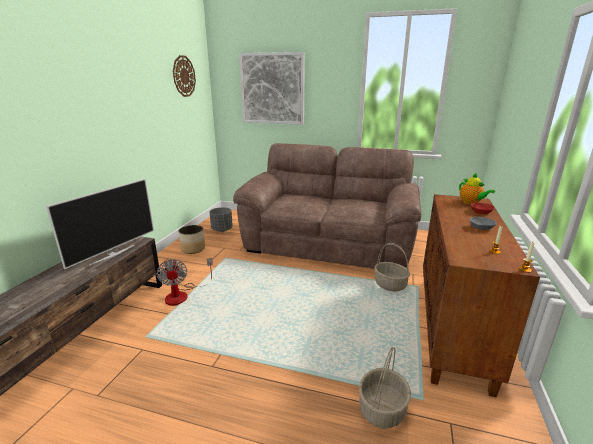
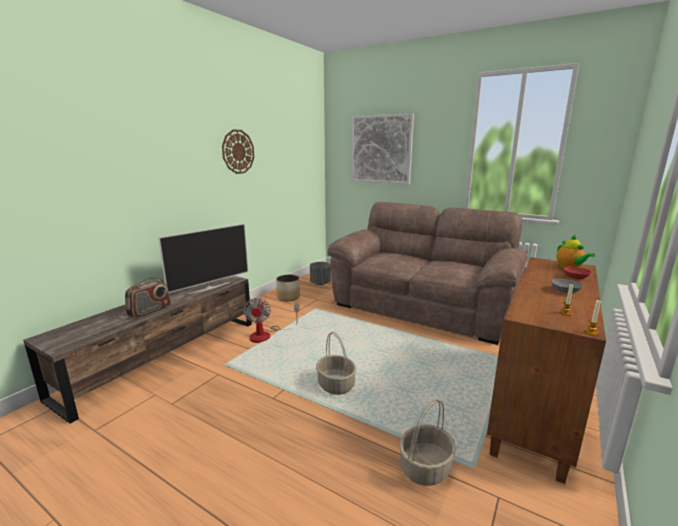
camera: 15 degrees right, 5 degrees down
wall clock [173,55,196,97] -> wall clock moved to [222,129,254,174]
basket [374,243,410,292] -> basket moved to [316,332,356,395]
none -> radio [125,278,171,319]

